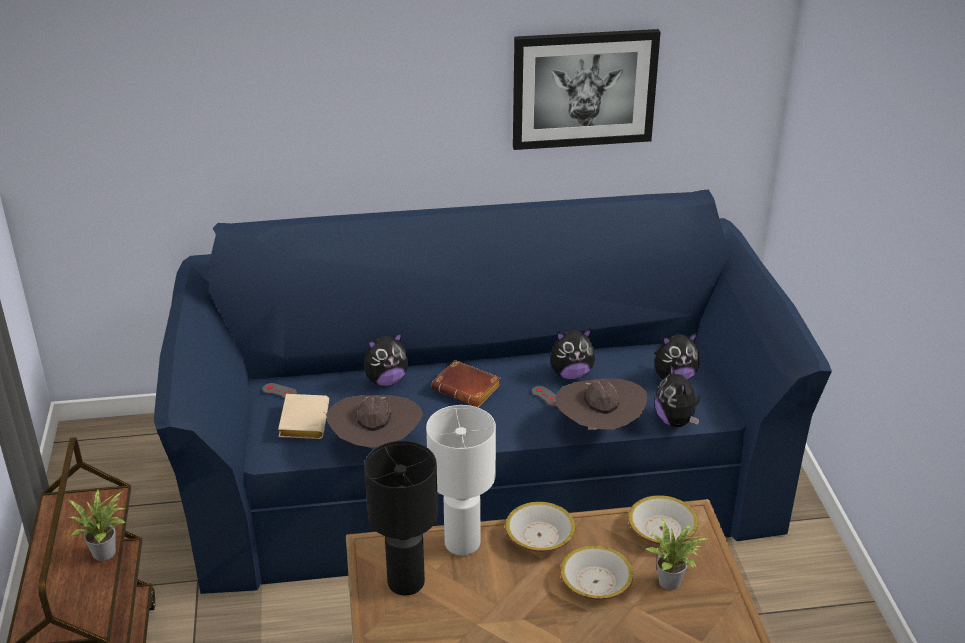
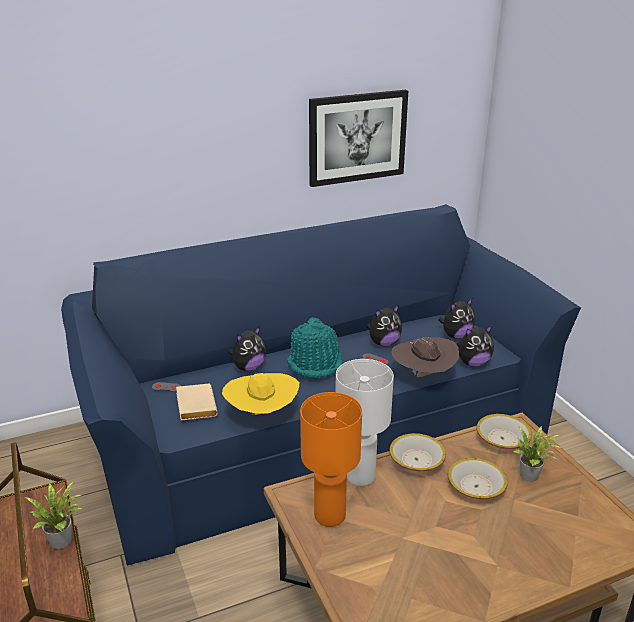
camera: 15 degrees left, 5 degrees down
brown hat [326,395,423,448] -> yellow hat [222,373,300,415]
black table lamp [364,441,438,595] -> orange table lamp [300,392,362,527]
brown book [431,360,501,408] -> turquoise hat [287,318,342,379]
plush toy [655,364,700,427] -> plush toy turned 75 degrees counterclockwise [457,325,494,367]

